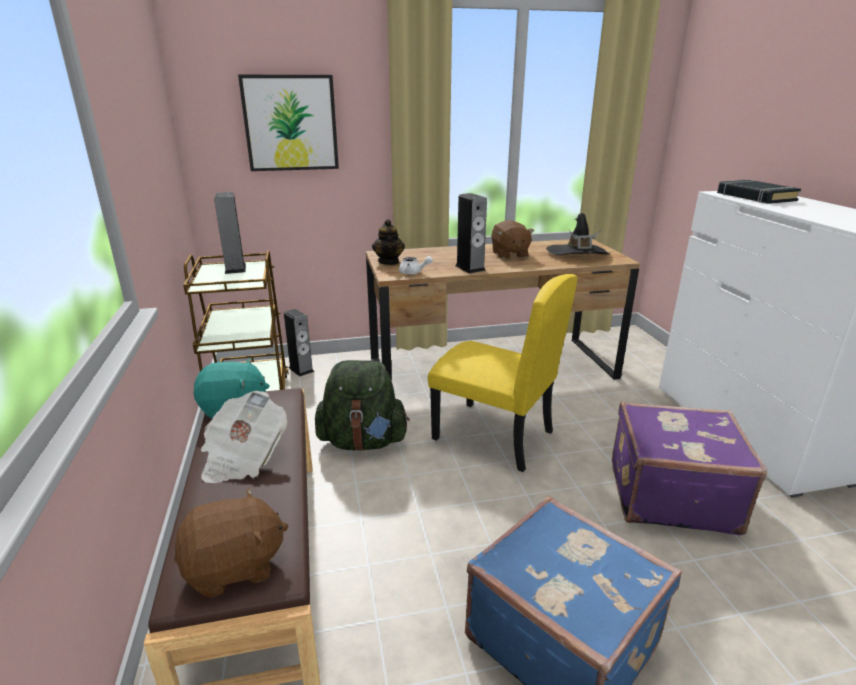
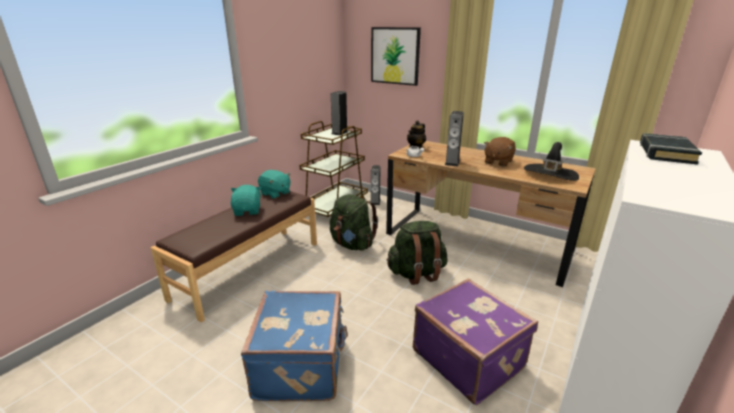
camera: 45 degrees right, 0 degrees up
brown plush toy [174,487,289,597] -> none
newspaper [201,391,287,483] -> turquoise plush toy [231,185,262,216]
yellow chair [428,274,577,472] -> green backpack [387,221,448,285]

